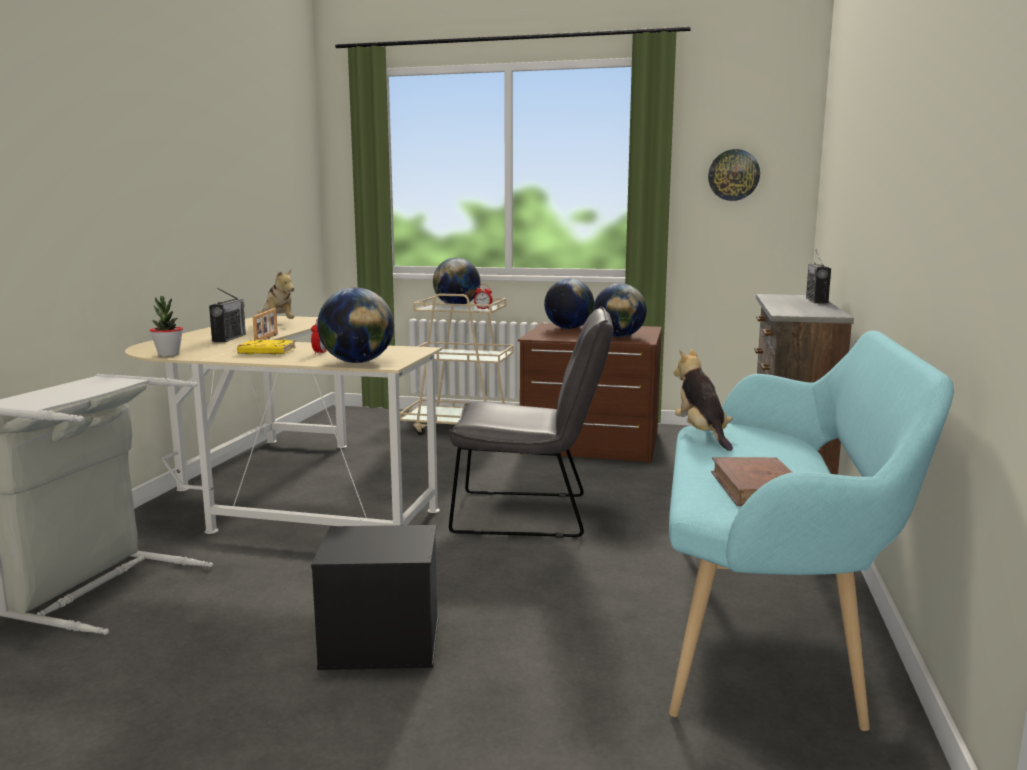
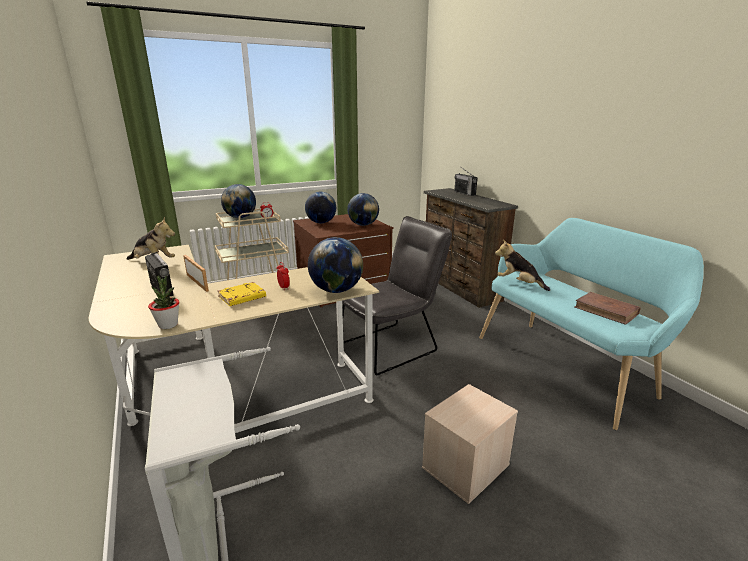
camera: 40 degrees left, 10 degrees up
black storage box [311,525,438,670] -> beige storage box [422,384,518,504]
wall clock [708,149,760,201] -> none

